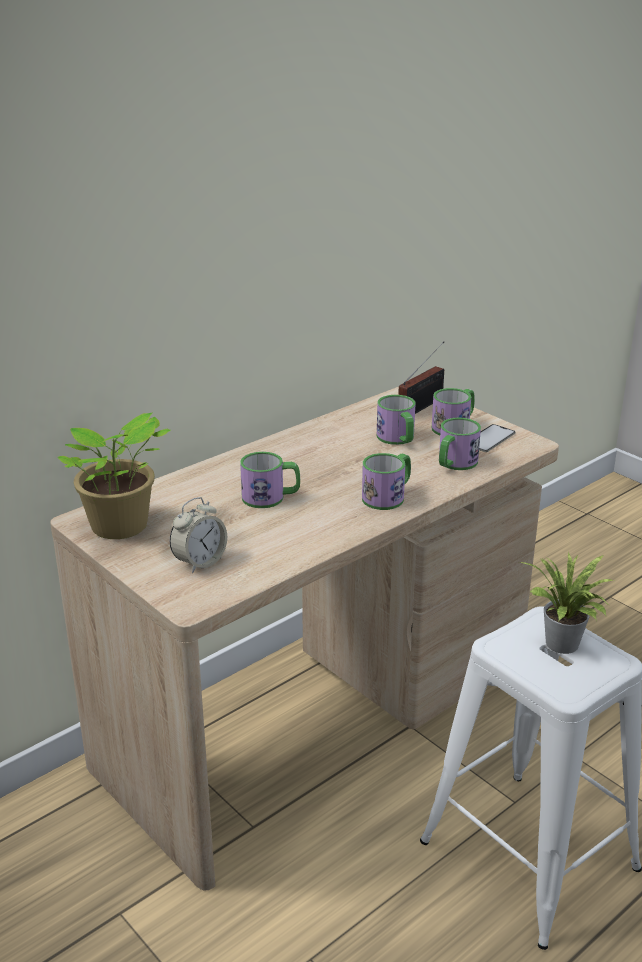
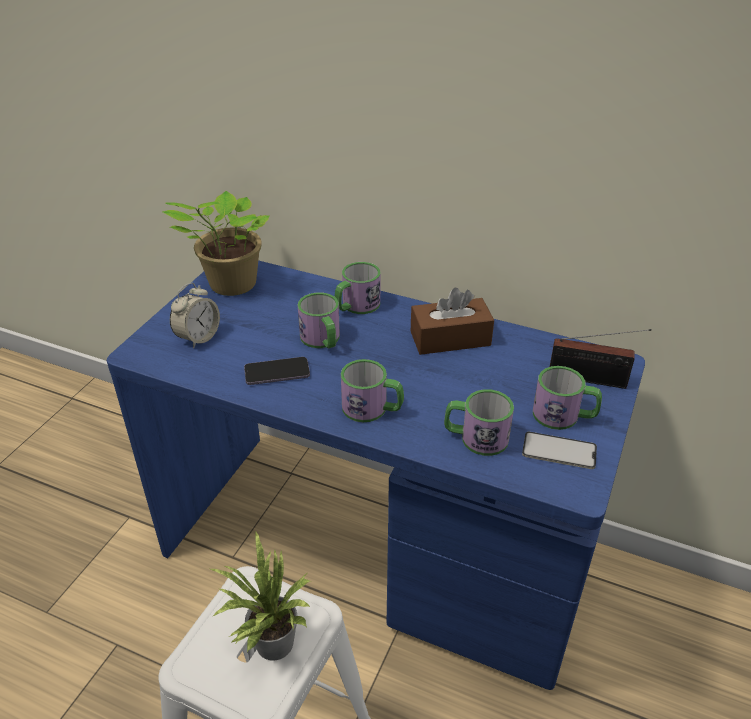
camera: 65 degrees right, 10 degrees up
beige desk [50,387,559,891] -> blue desk [107,260,645,690]
alarm clock [170,497,227,574] -> alarm clock turned 75 degrees counterclockwise [170,282,220,349]
mug [377,395,416,445] -> mug moved to [335,262,380,314]
none -> phone [244,357,310,385]
none -> brown tissue box [411,288,494,355]

